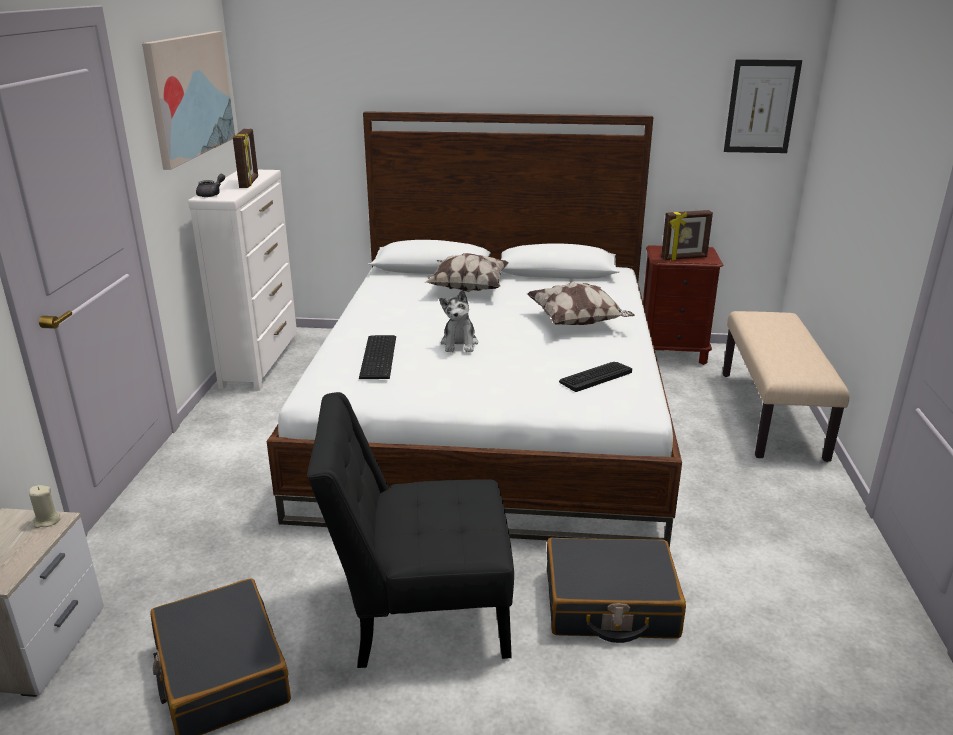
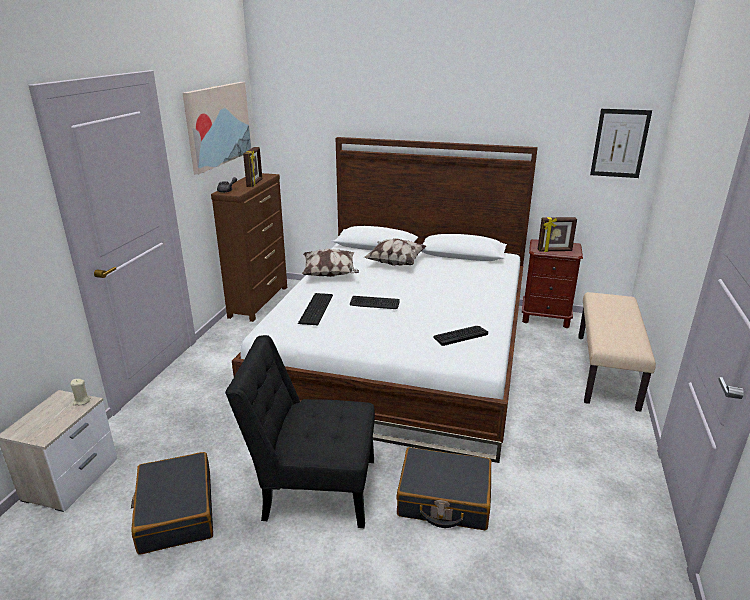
camera: 10 degrees right, 0 degrees up
white dresser [188,170,298,391] -> brown dresser [211,173,287,322]
plush toy [439,290,478,352] -> keyboard [350,296,400,309]
pillow [527,282,635,325] -> pillow moved to [302,248,359,277]

